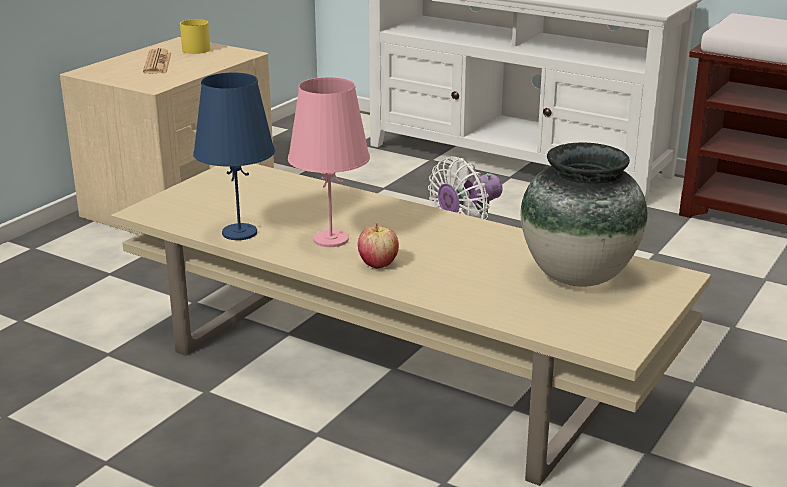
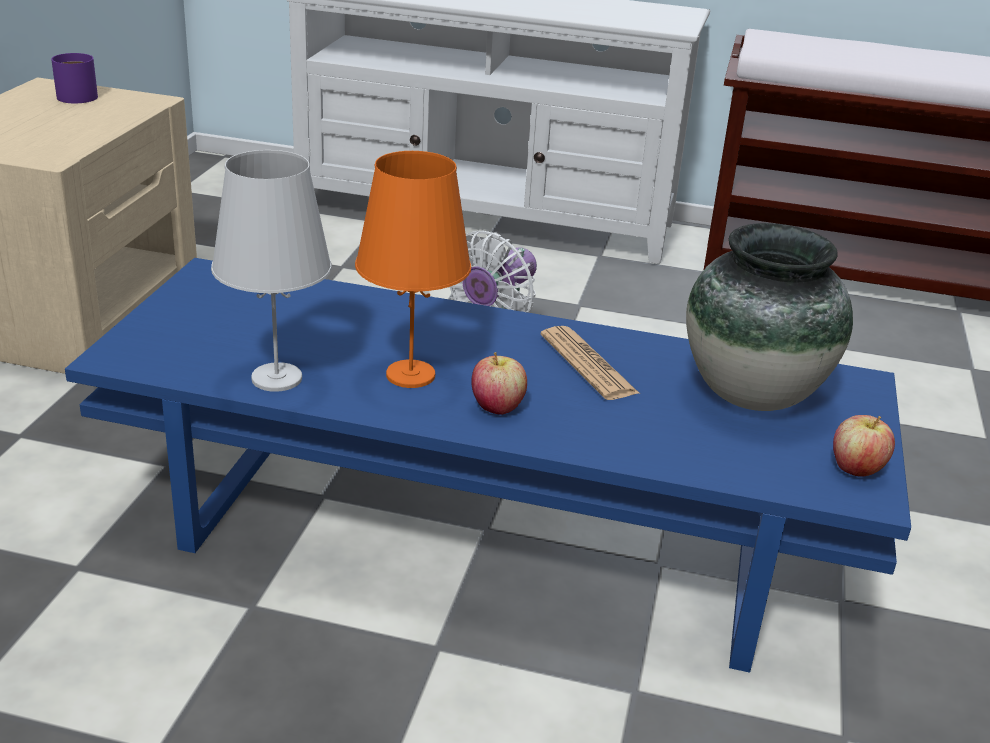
camera: 20 degrees left, 5 degrees up
beige coffee table [111,164,711,486] -> blue coffee table [65,258,911,673]
newspaper [143,48,171,74] -> newspaper moved to [540,326,640,400]
yellow mug [180,19,210,54] -> purple mug [51,53,98,103]
blue table lamp [193,72,275,240] -> white table lamp [211,150,332,392]
pink table lamp [288,77,370,247] -> orange table lamp [355,151,471,388]
none -> apple [833,415,895,477]

